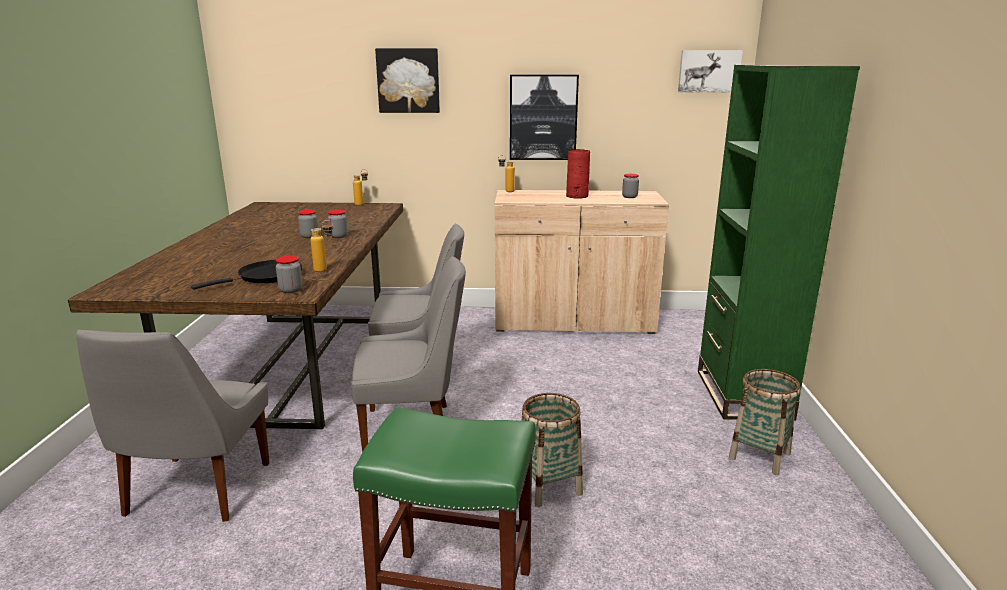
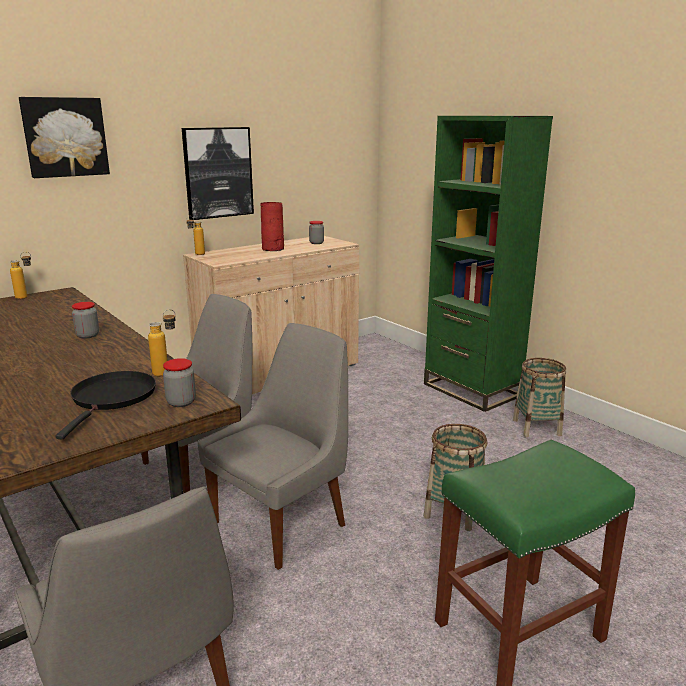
camera: 40 degrees left, 0 degrees up
jar [298,210,318,238] -> none
picture [678,50,743,93] -> none

